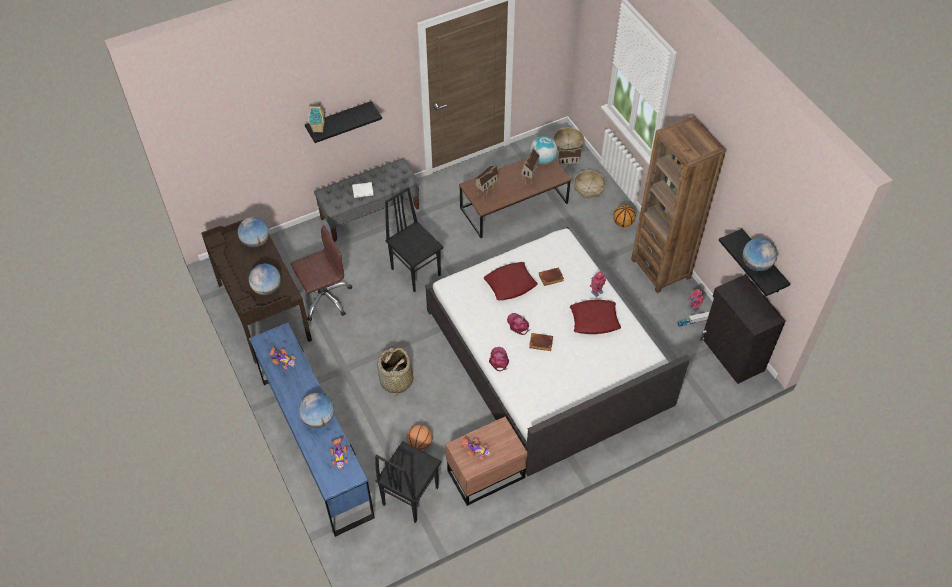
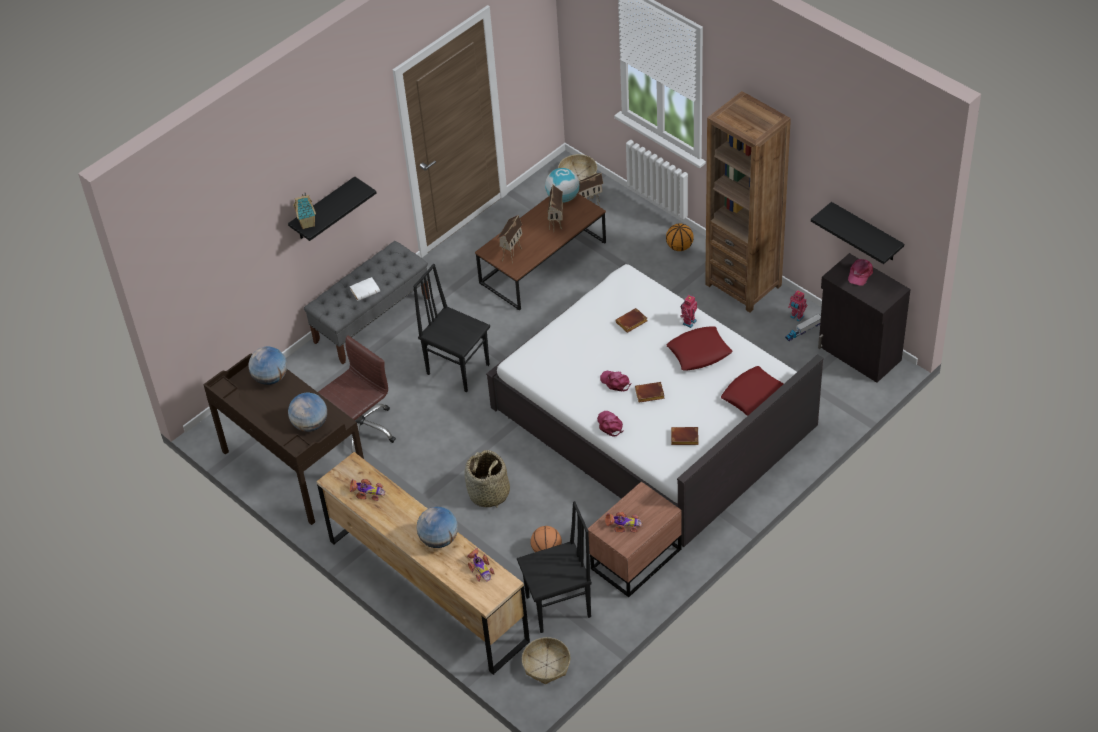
camera: 15 degrees left, 5 degrees down
blue dresser [249,323,375,537] -> brown dresser [316,452,530,675]
black chair [375,441,441,523] -> black chair turned 120 degrees counterclockwise [517,501,592,633]
red pillow [484,262,538,300] -> red pillow moved to [721,366,784,416]
basket [574,170,606,198] -> basket moved to [522,637,570,684]
globe [743,238,777,271] -> none
none -> brown book [671,427,698,445]
none -> pink cap [848,259,873,285]

